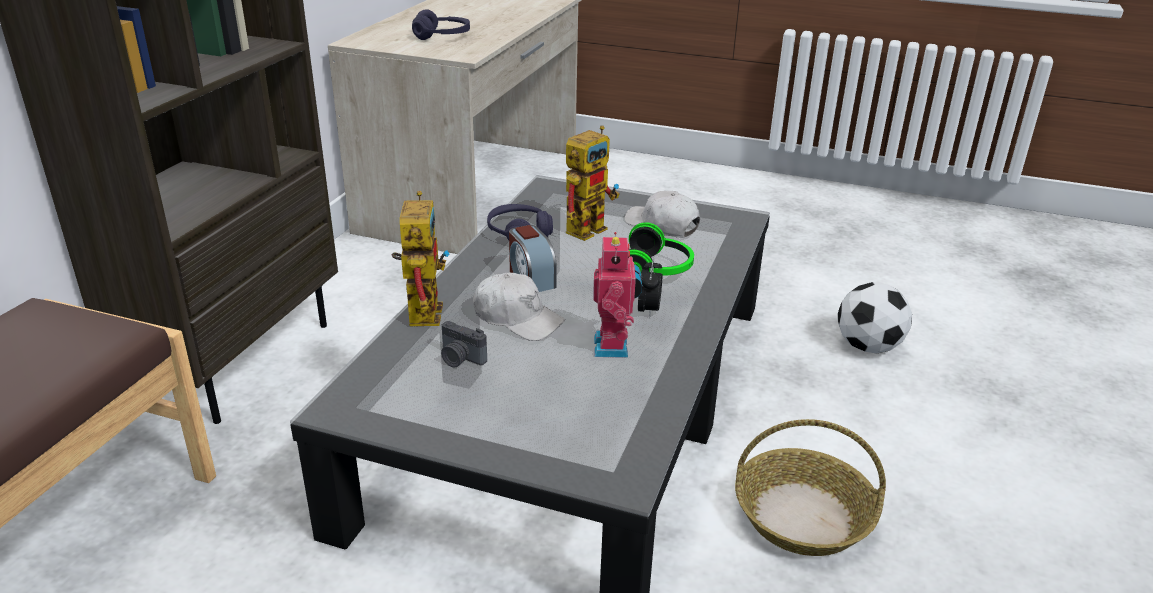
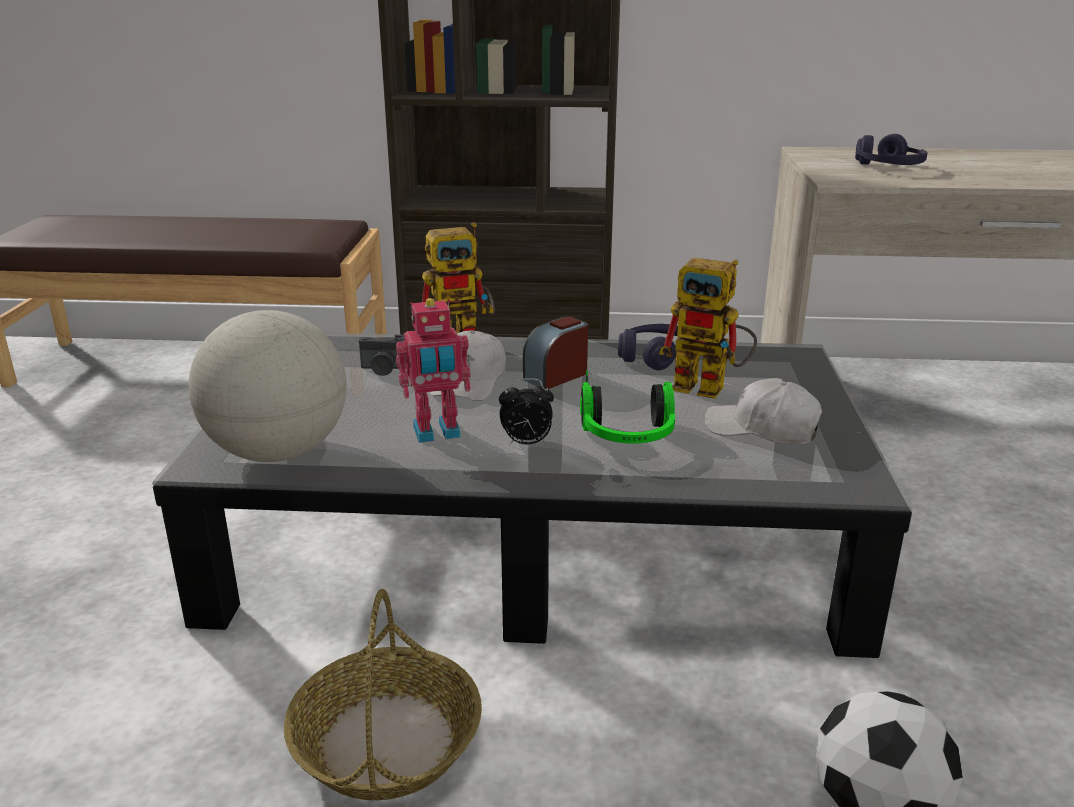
camera: 75 degrees right, 5 degrees down
camera [441,321,487,368] -> camera turned 105 degrees counterclockwise [359,335,406,376]
white cap [624,191,700,238] -> white cap turned 90 degrees counterclockwise [705,378,822,444]
none -> globe [189,310,347,462]

